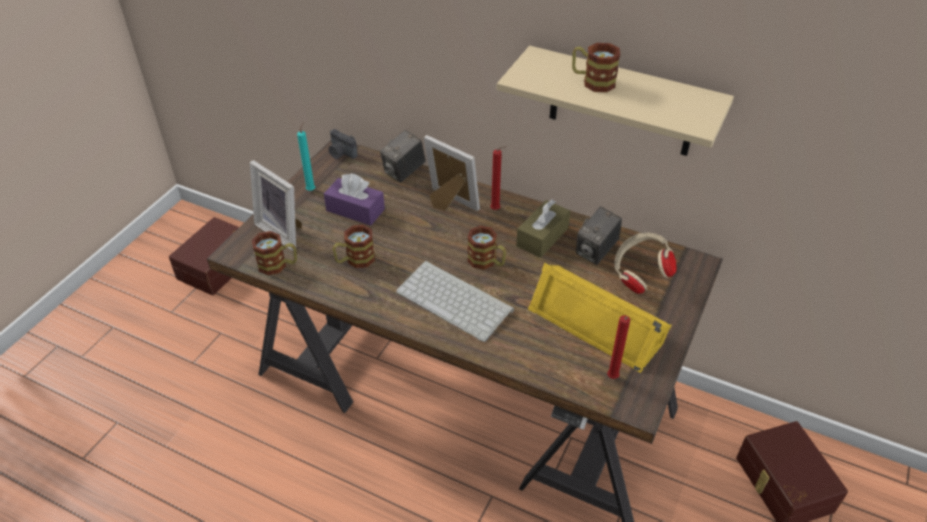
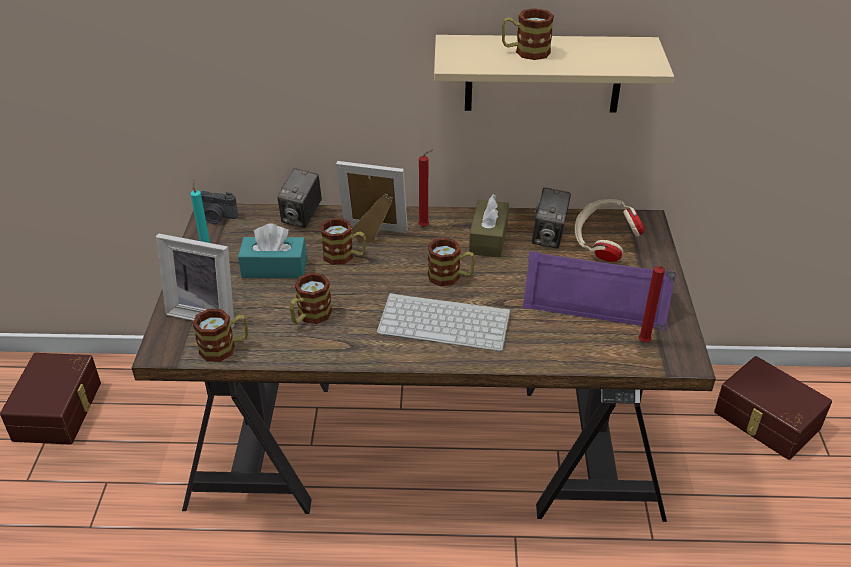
camera: 25 degrees left, 5 degrees down
purple tissue box [324,173,385,226] -> turquoise tissue box [238,223,307,278]
yellow speaker [528,263,672,373] -> purple speaker [522,251,676,330]
none -> mug [321,218,366,265]

